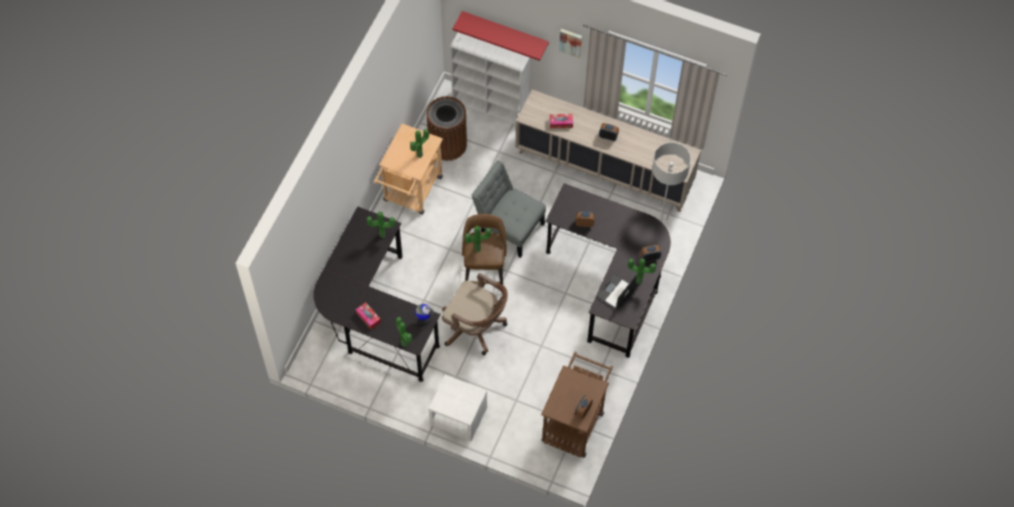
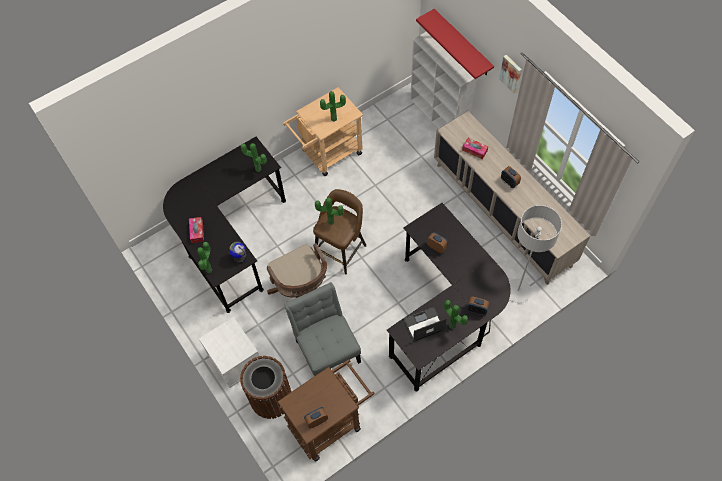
camera: 35 degrees right, 0 degrees up
brown trash can [426,96,467,161] -> brown trash can moved to [240,356,292,419]
grey chair [471,160,546,258] -> grey chair moved to [284,282,361,376]

